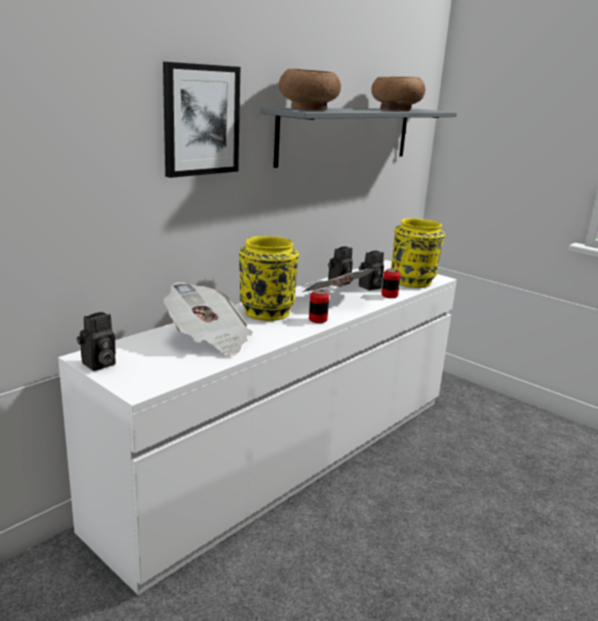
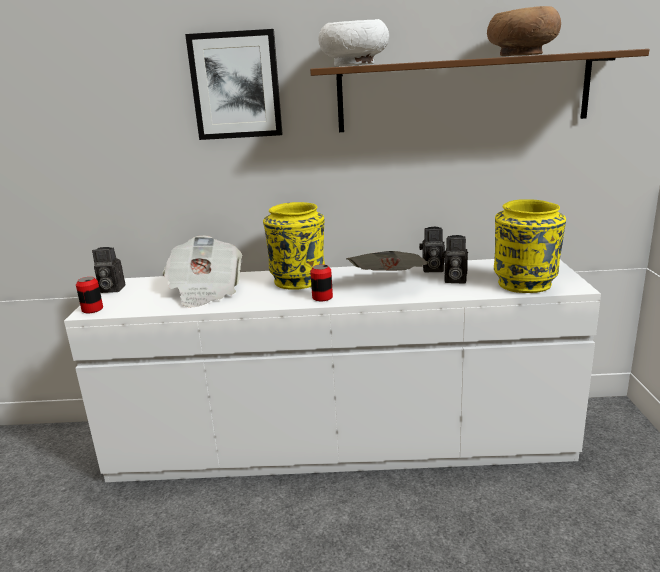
camera: 50 degrees right, 0 degrees up
grey shelf [260,108,457,168] -> brown shelf [310,49,649,132]
brown bowl [279,69,341,110] -> white bowl [319,19,389,66]
can [382,269,401,298] -> can moved to [76,277,103,313]

